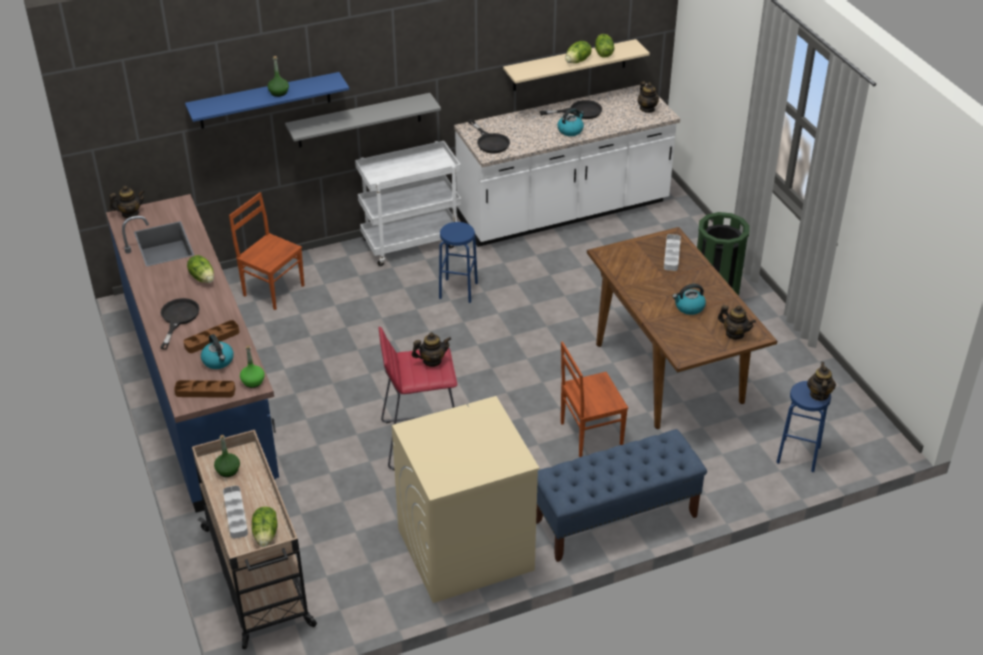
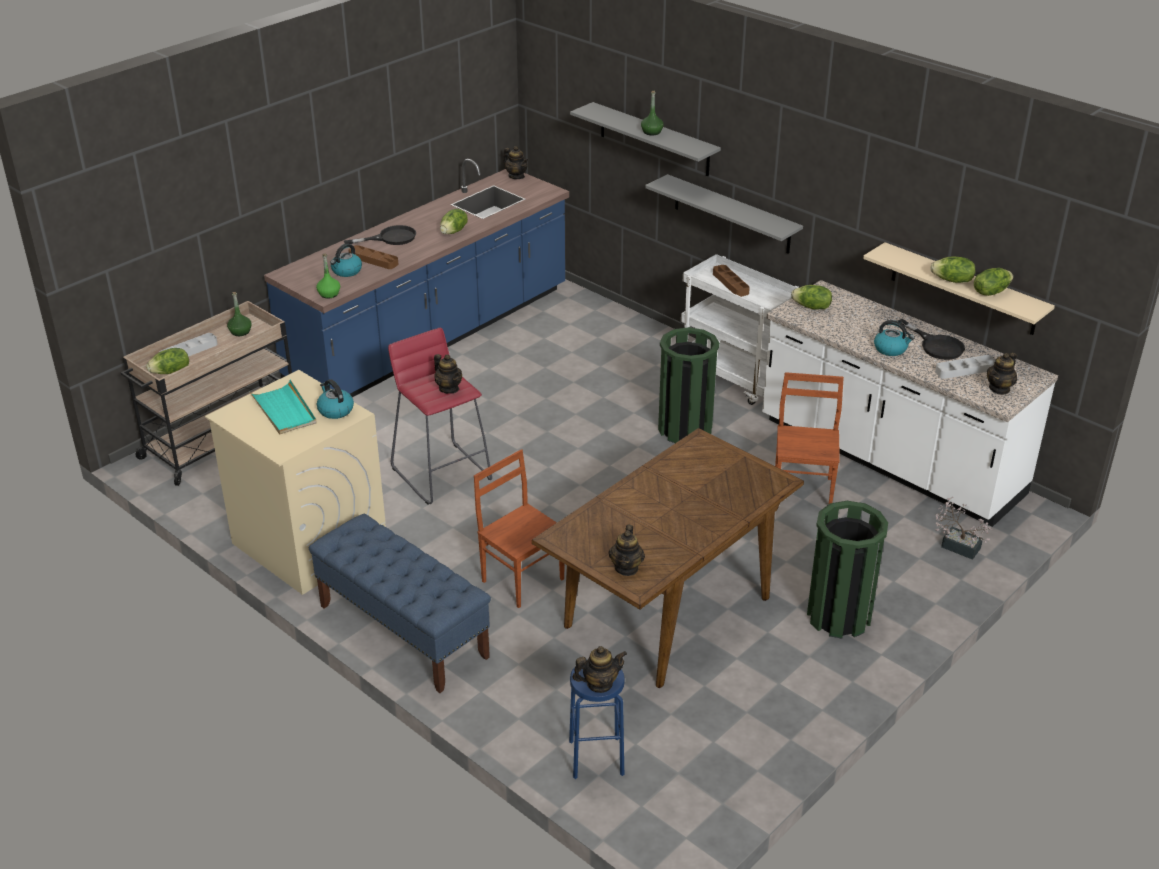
camera: 65 degrees right, 5 degrees down
brown tray [174,380,235,398] -> brown tray moved to [713,265,750,297]
blue shelf [185,72,349,129] -> grey shelf [570,102,721,176]
brown chair [229,192,304,310] -> brown chair moved to [775,372,844,504]
blue stool [439,222,478,303] -> green trash can [658,327,720,443]
black frying pan [468,119,510,153] -> lettuce [791,285,832,310]
grey tray [664,234,681,271] -> grey tray moved to [935,355,996,379]
kettle [672,284,706,315] -> kettle moved to [317,379,354,419]
none -> turquoise tray [249,379,317,435]
none -> potted plant [935,497,992,560]

